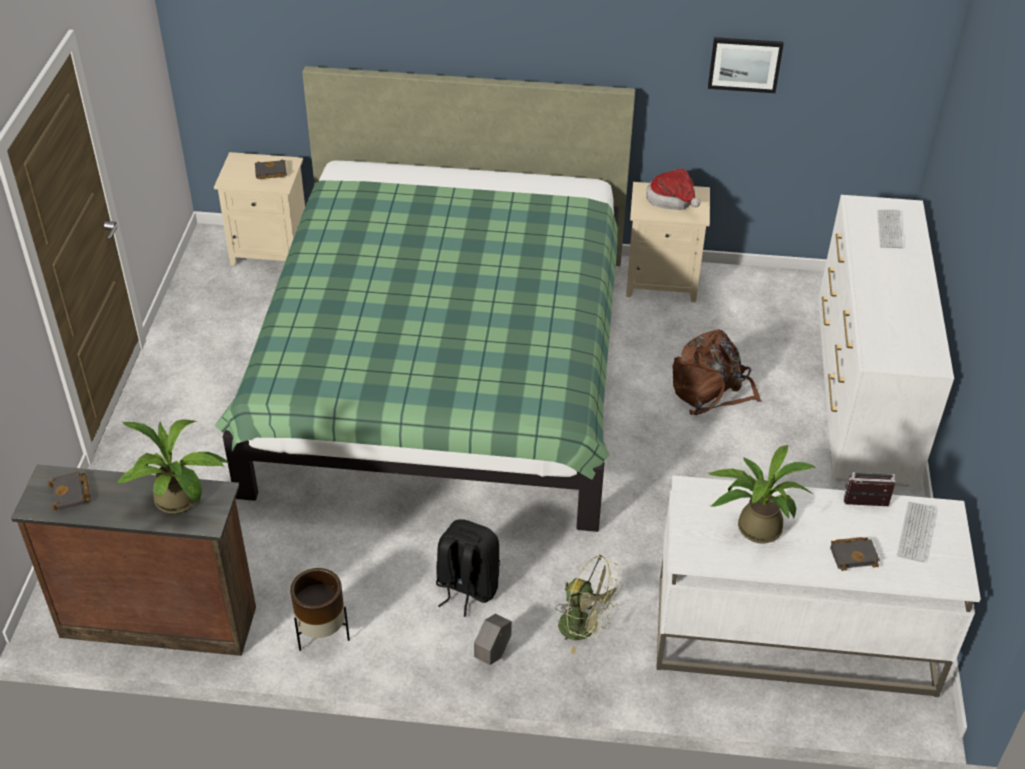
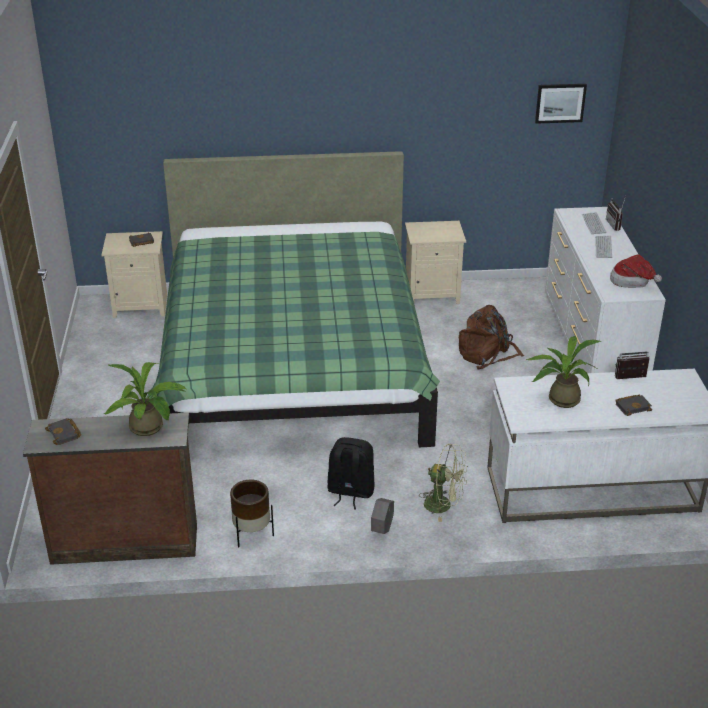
camera: 10 degrees left, 10 degrees down
hat [646,169,700,210] -> hat moved to [610,254,662,288]
picture [708,37,784,93] -> picture moved to [535,84,587,124]
keyboard [897,502,935,562] -> keyboard moved to [595,236,612,258]
none -> radio [606,196,626,231]

